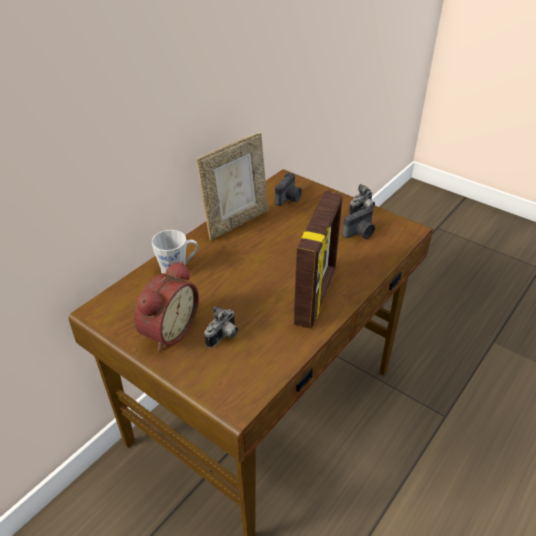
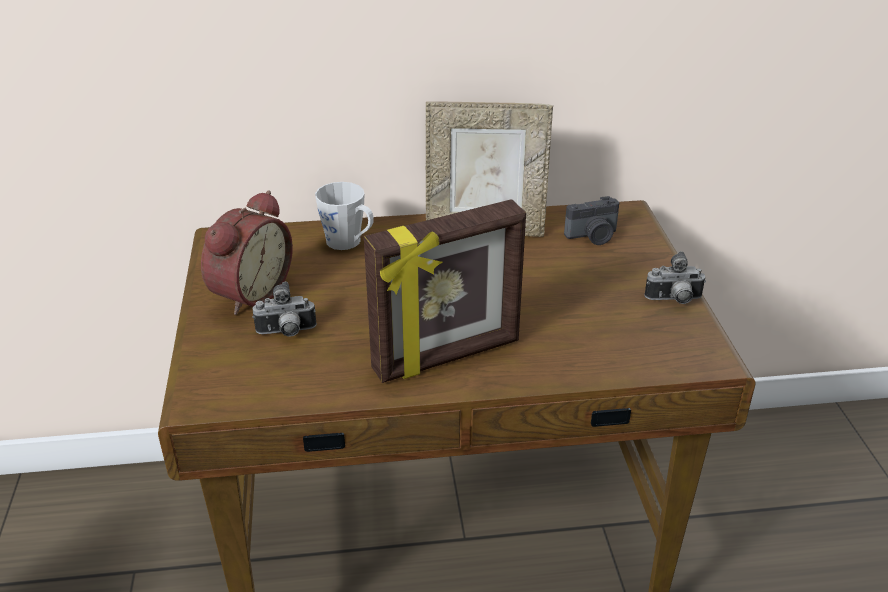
camera: 45 degrees right, 5 degrees down
alarm clock [134,261,199,351] -> alarm clock turned 45 degrees counterclockwise [201,190,293,315]
camera [342,206,375,239] -> none

